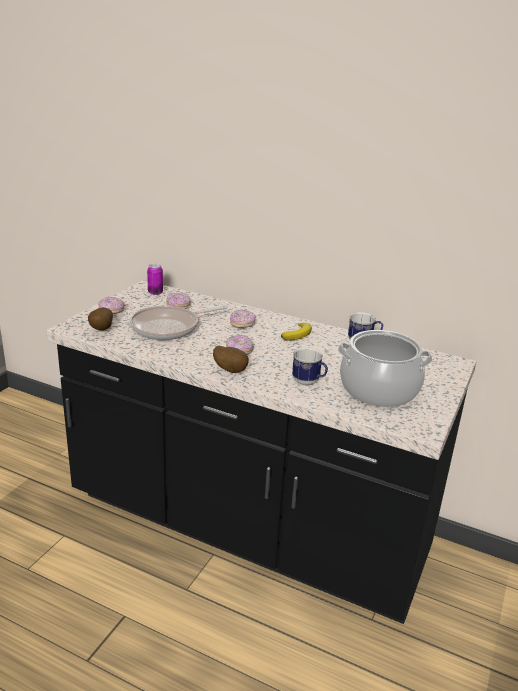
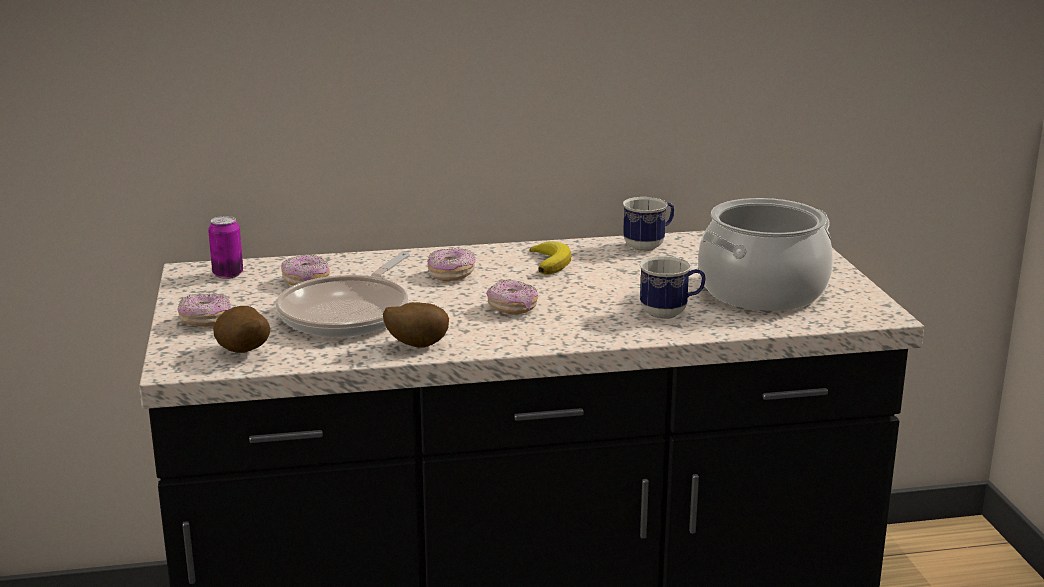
camera: 35 degrees left, 5 degrees down
potato [213,346,249,373] -> potato moved to [383,302,449,348]

